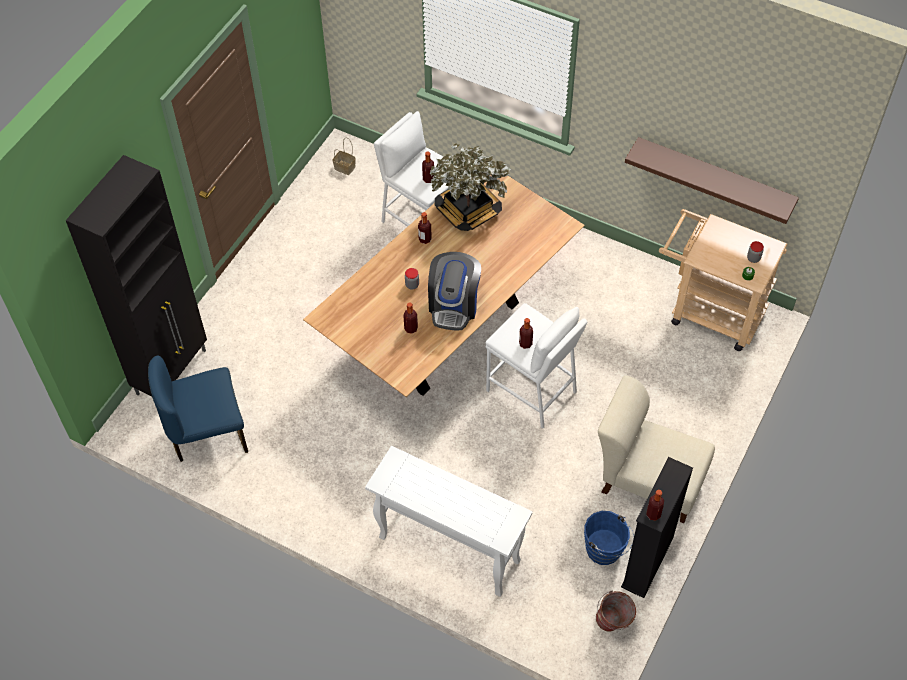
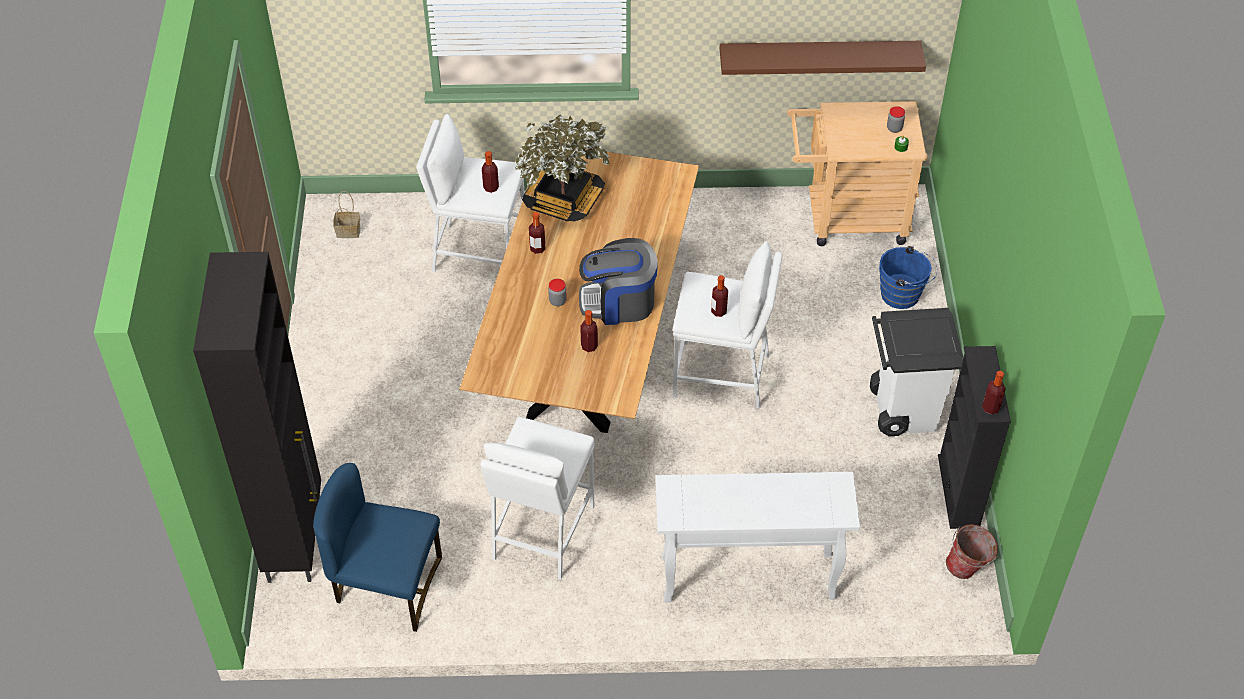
camera: 30 degrees left, 5 degrees down
blue chair [148,355,248,462] -> blue chair turned 60 degrees clockwise [313,463,442,632]
coffee machine [428,252,481,331] -> coffee machine turned 105 degrees clockwise [579,238,658,325]
blue bucket [584,511,634,565] -> blue bucket moved to [879,246,937,309]
beige chair [598,376,715,523] -> white trash can [870,308,963,436]
none -> white stool [481,417,595,580]

